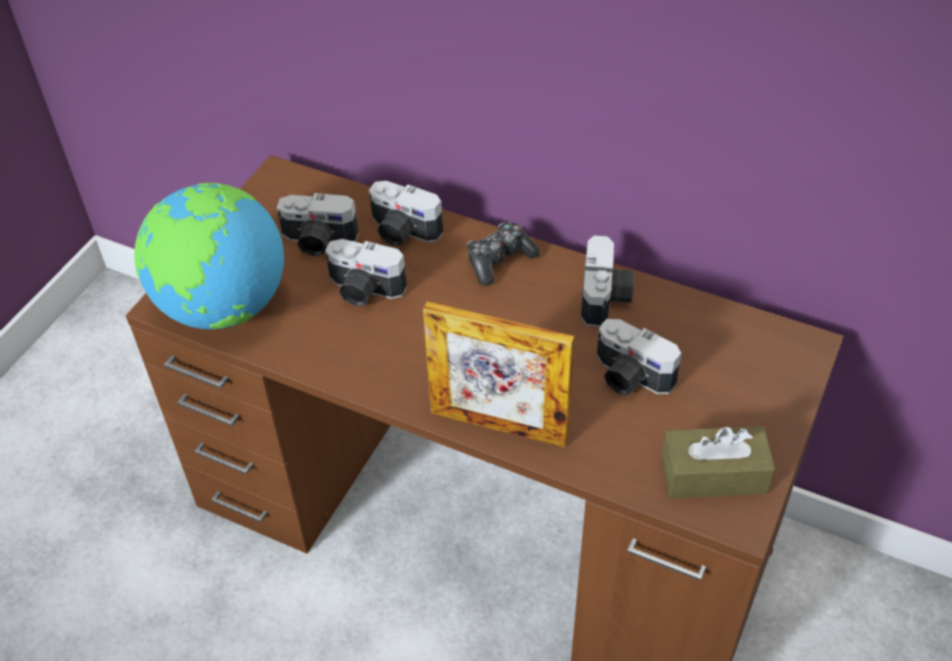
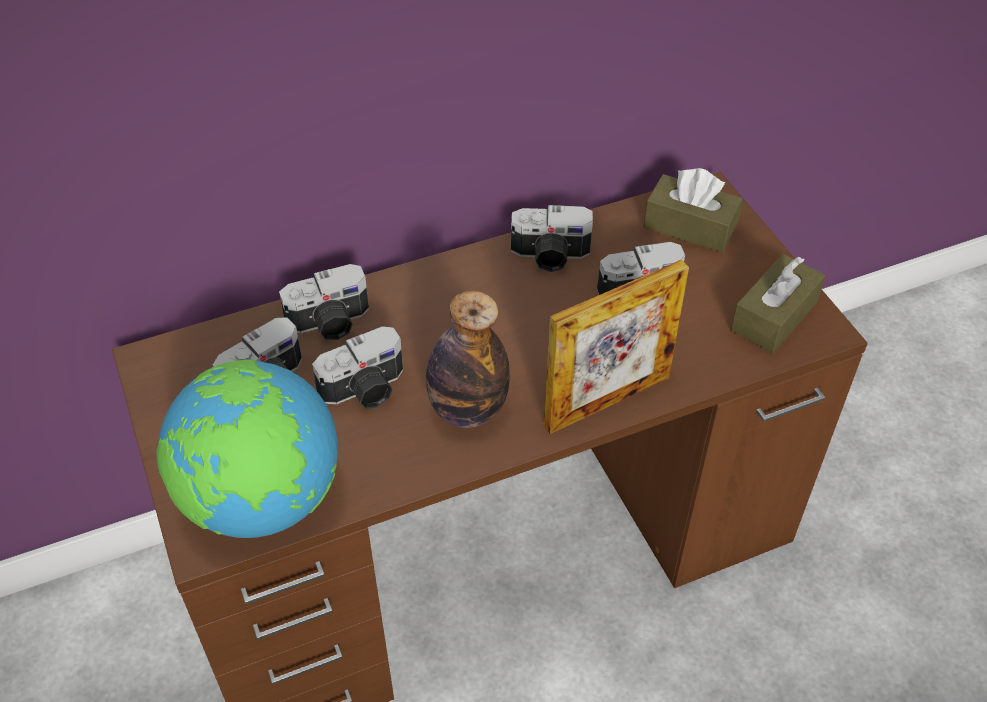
camera: 50 degrees left, 0 degrees up
game controller [467,222,540,286] -> none
camera [581,235,635,327] -> camera turned 135 degrees clockwise [511,205,593,272]
none -> bottle [426,291,510,428]
none -> brown tissue box [643,168,743,253]

